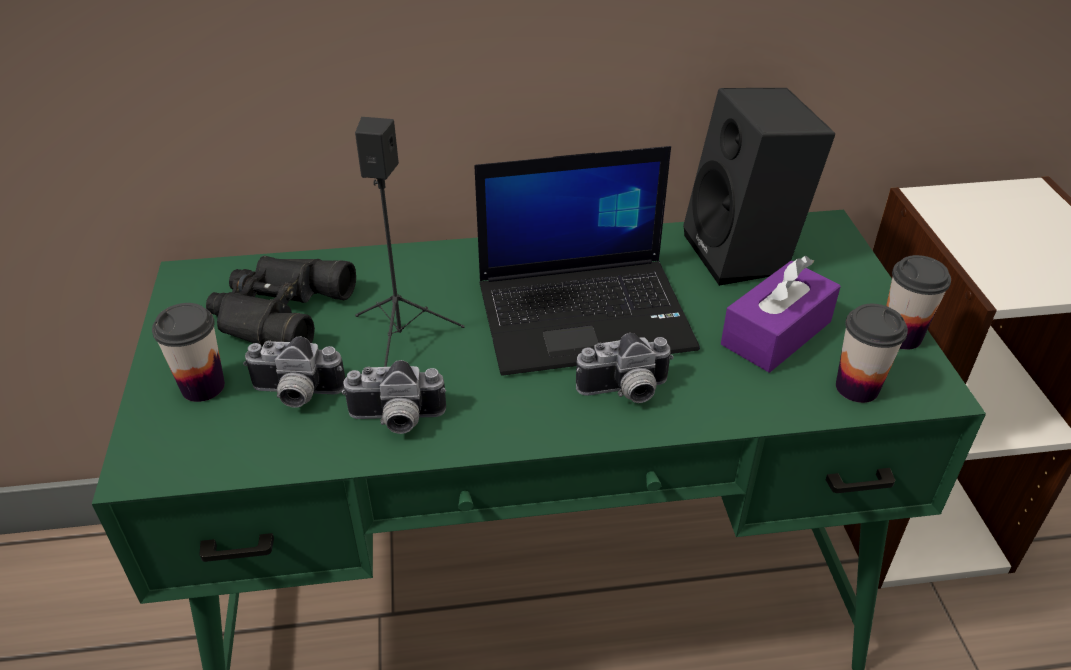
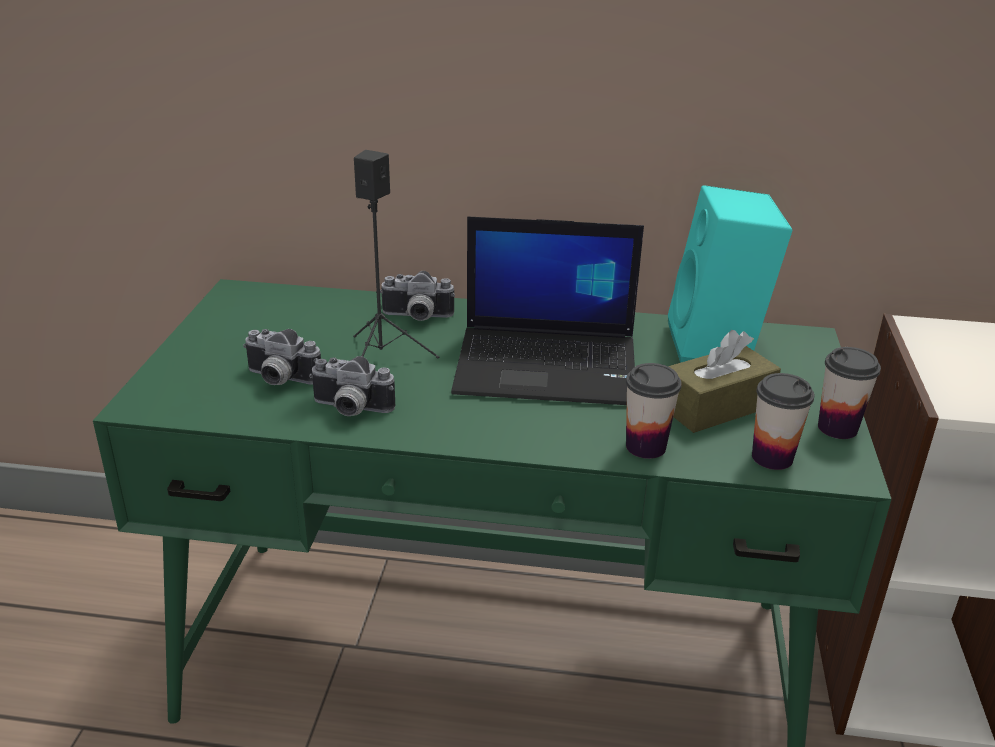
camera: 15 degrees right, 10 degrees down
cup [152,303,225,402] -> cup moved to [626,363,682,459]
black binoculars [206,256,356,347] -> none
camera [576,333,674,403] -> camera moved to [380,271,455,321]
black speaker [683,88,835,286] -> turquoise speaker [668,185,792,363]
purple tissue box [721,256,841,372] -> brown tissue box [668,330,781,433]

